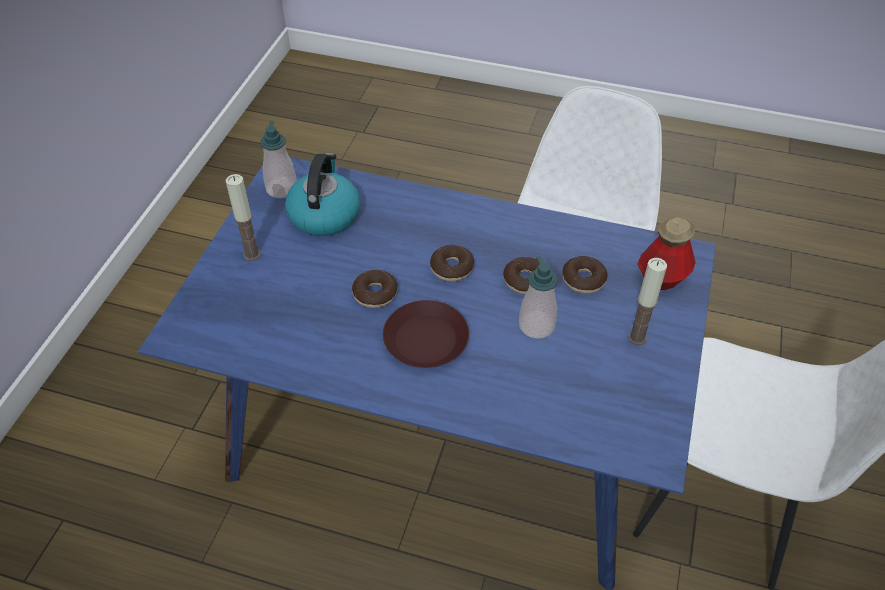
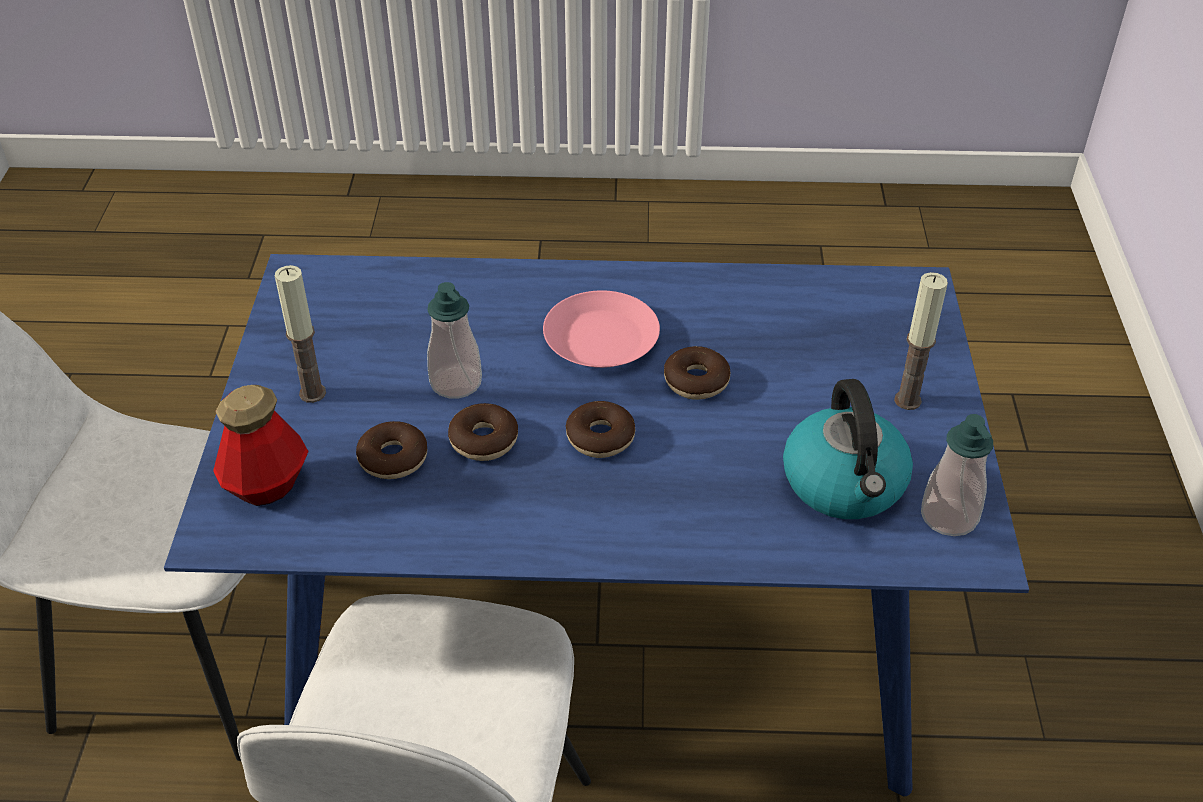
camera: 165 degrees right, 5 degrees down
brown plate [383,300,469,368] -> pink plate [543,290,660,368]

